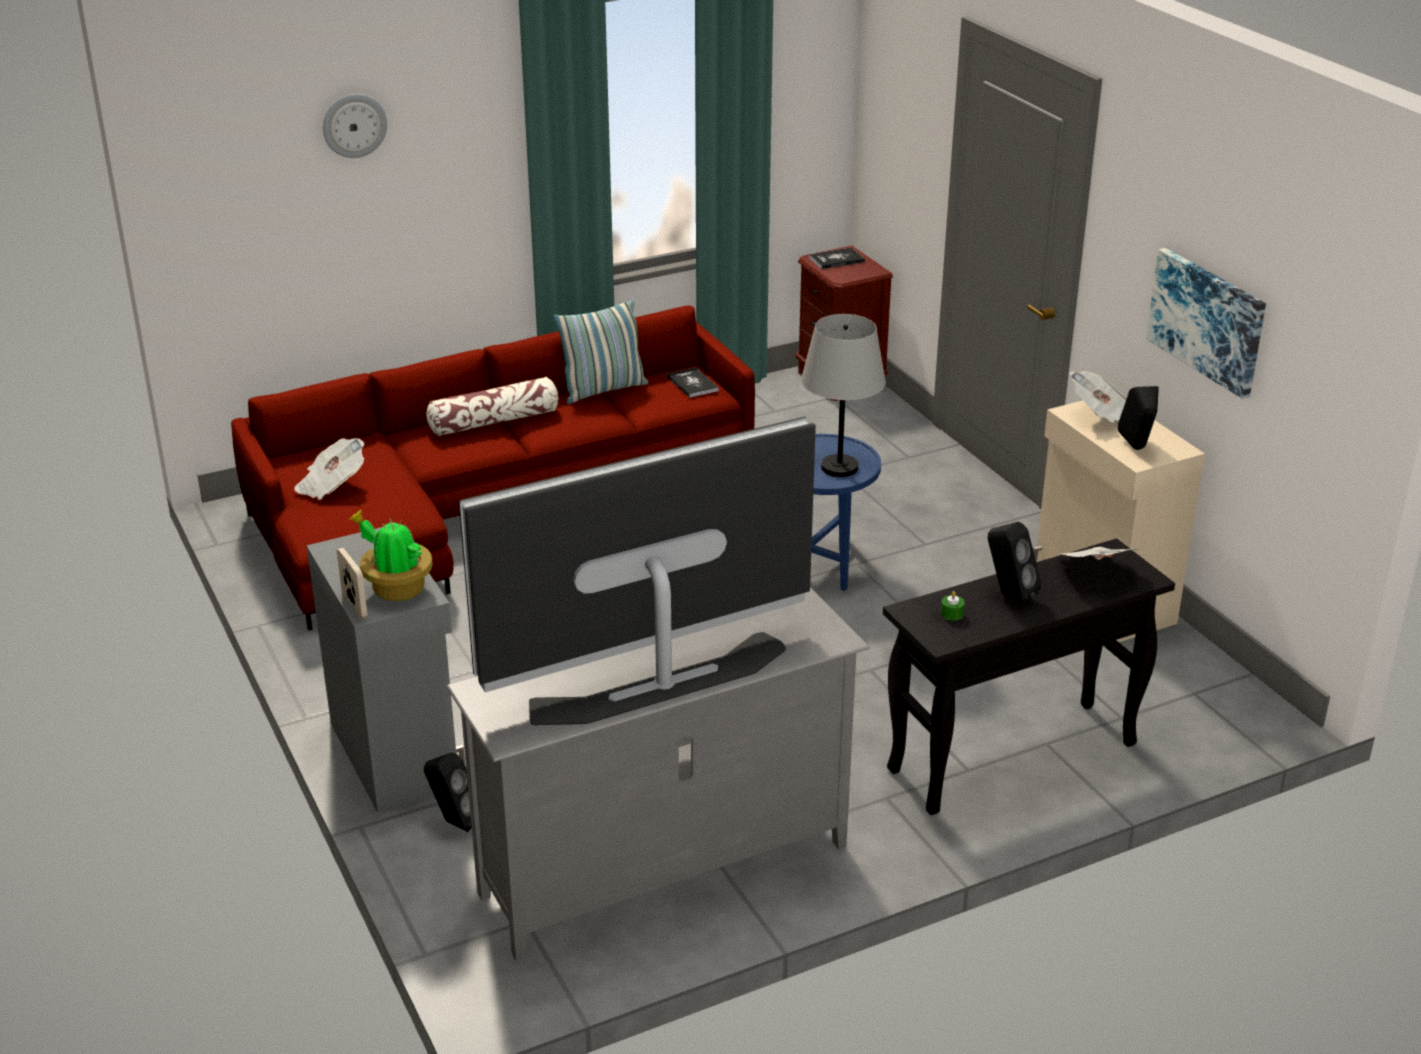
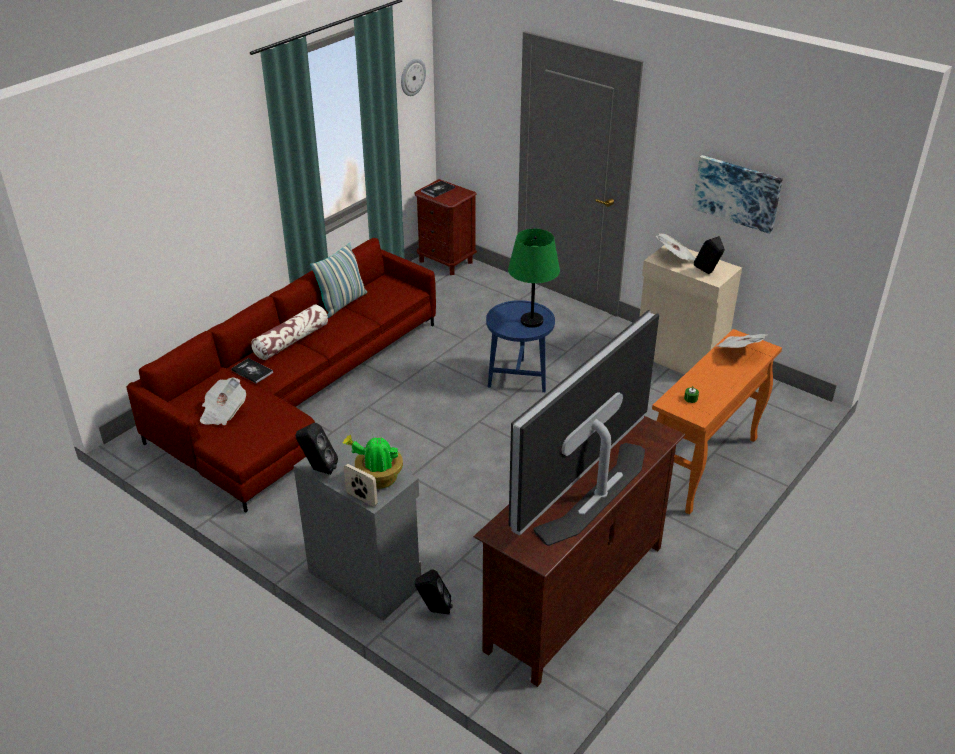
camera: 25 degrees left, 5 degrees up
wall clock [323,94,387,158] -> wall clock moved to [401,58,426,96]
grey tv stand [446,587,870,962] -> brown tv stand [473,416,686,687]
book [667,367,719,398] -> book moved to [231,358,273,384]
grey table lamp [801,314,886,477] -> green table lamp [508,229,560,328]
black console table [883,539,1175,815] -> orange console table [652,329,782,514]
black speaker [988,521,1041,605] -> black speaker moved to [296,423,338,475]

